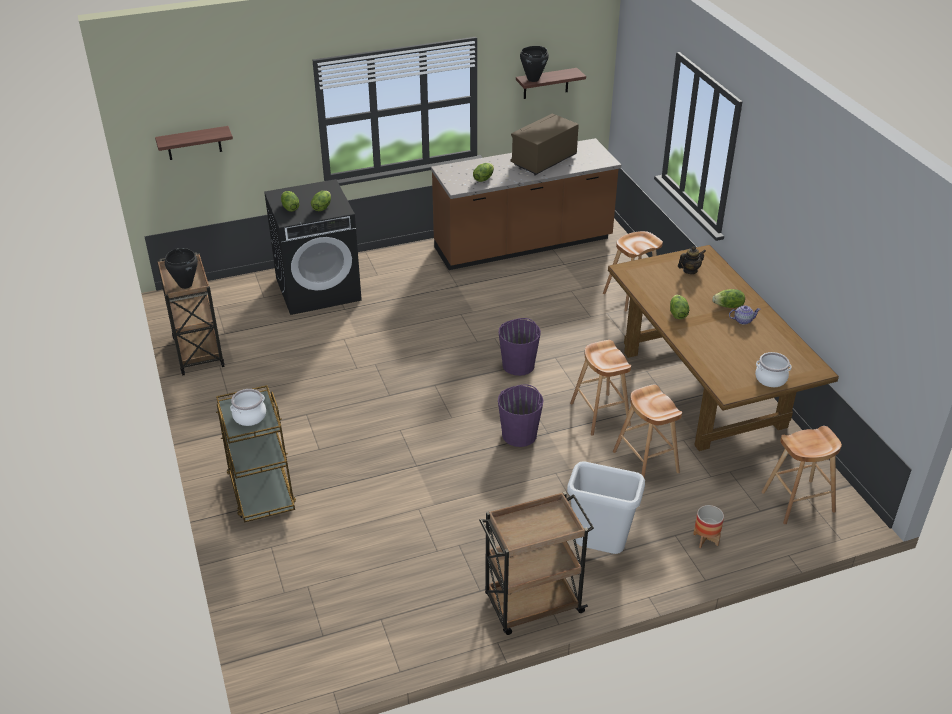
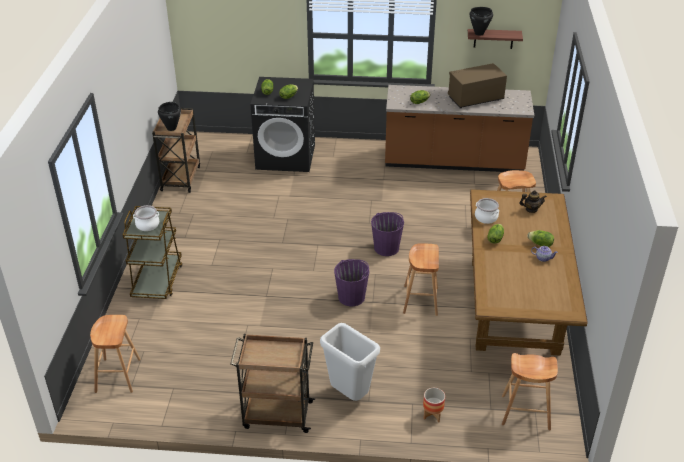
camera: 25 degrees right, 0 degrees up
shelf [155,126,233,160] -> none
brown stool [613,385,682,478] -> brown stool moved to [90,315,141,393]
cooking pot [755,352,792,387] -> cooking pot moved to [475,198,499,224]

